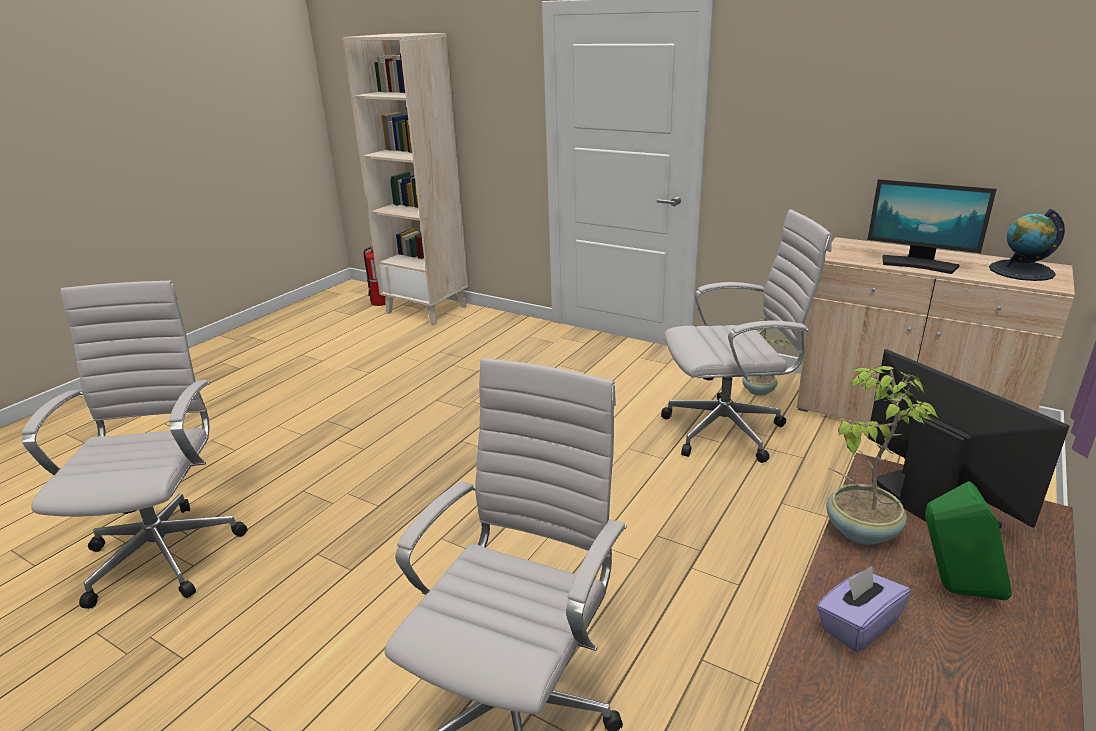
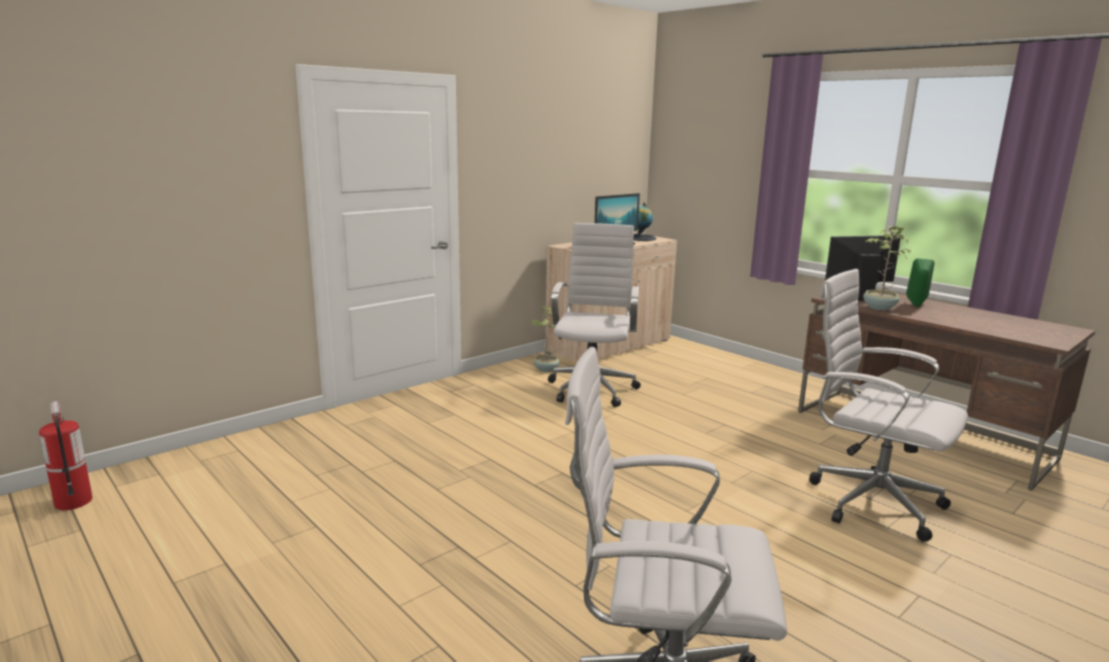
camera: 75 degrees left, 10 degrees down
beige bookcase [342,33,468,325] -> none
purple tissue box [816,566,911,653] -> none

